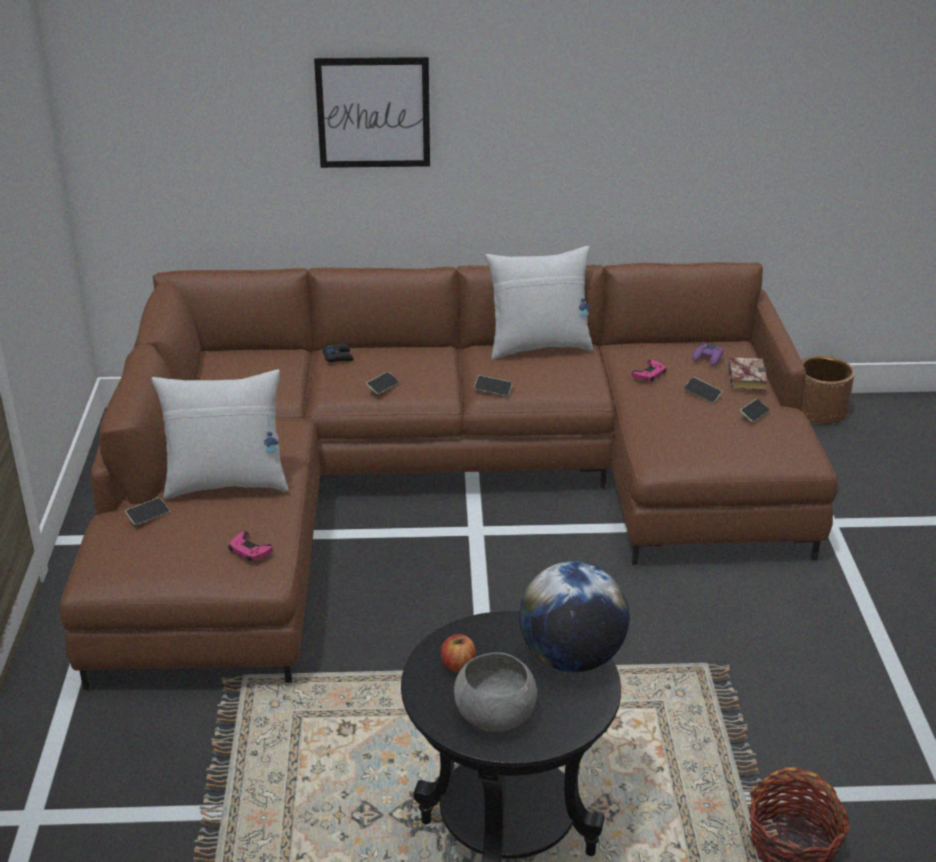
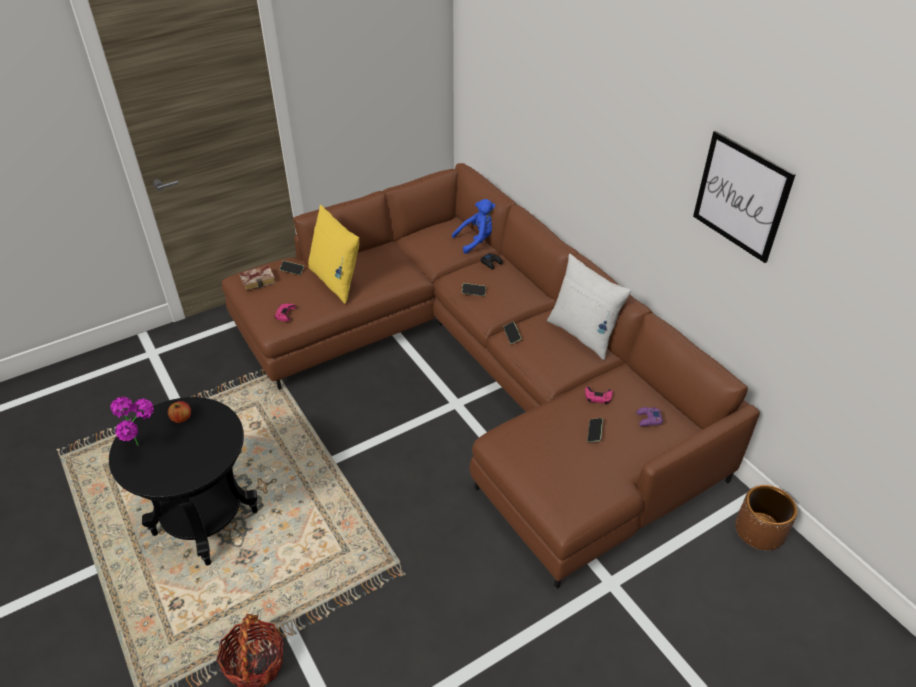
camera: 60 degrees right, 10 degrees up
grey pillow [151,370,289,499] -> yellow pillow [308,205,359,304]
picture [314,57,430,168] -> picture moved to [693,131,796,263]
grey bowl [454,652,537,732] -> potted plant [110,396,154,446]
globe [519,561,629,672] -> none
book [728,357,767,391] -> book moved to [239,265,276,291]
phone [740,399,770,422] -> none
none -> blue plush toy [452,199,495,254]

